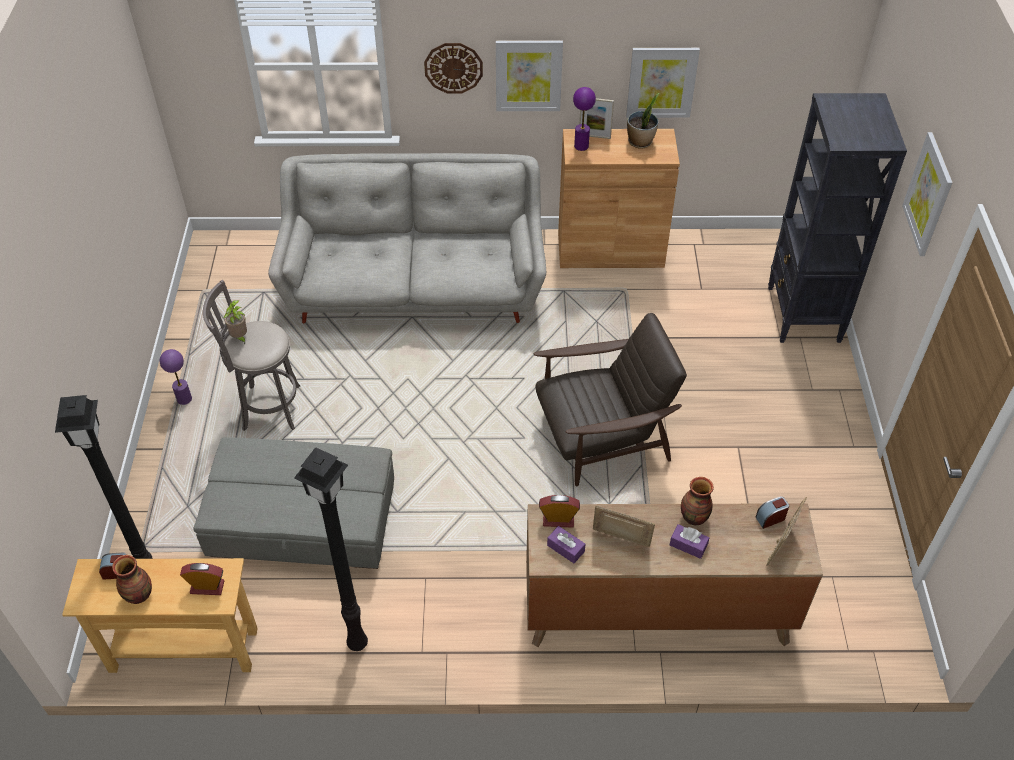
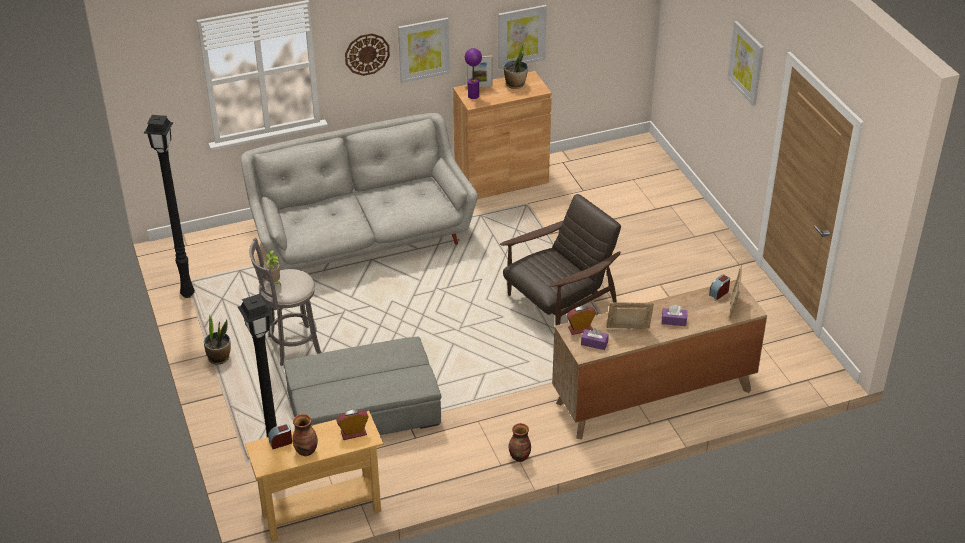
camera: 20 degrees left, 10 degrees down
purple table lamp [159,349,192,405] -> potted plant [204,314,231,365]
black floor lamp [294,447,368,651] -> black floor lamp moved to [144,115,195,298]
vase [681,477,714,525] -> vase moved to [509,423,531,462]
black bookcase [768,93,907,343] -> none

